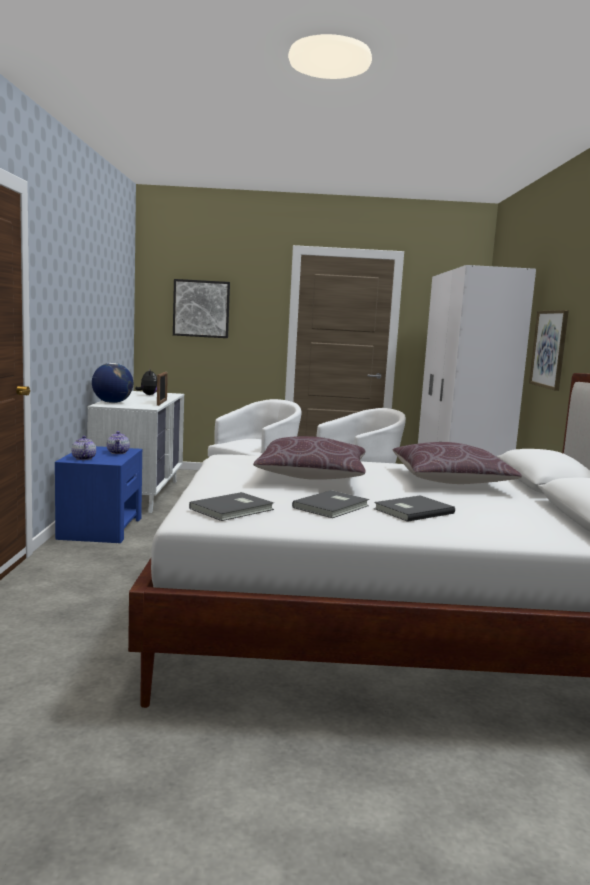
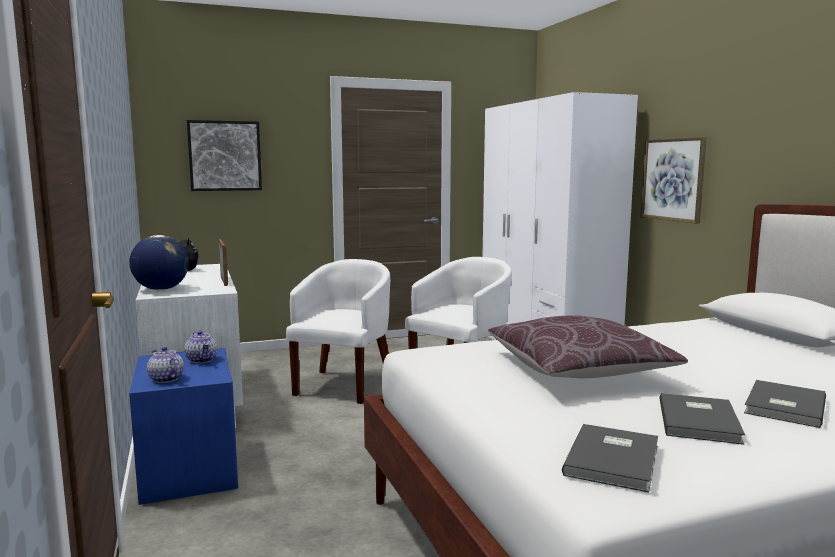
camera: 20 degrees left, 0 degrees up
brown pillow [393,442,522,484] -> none

